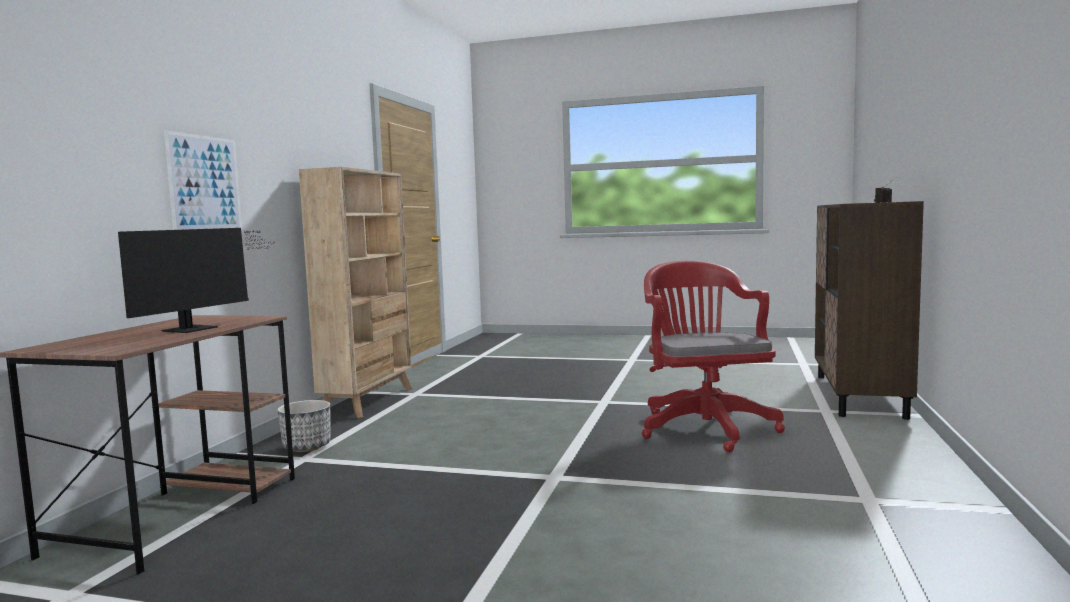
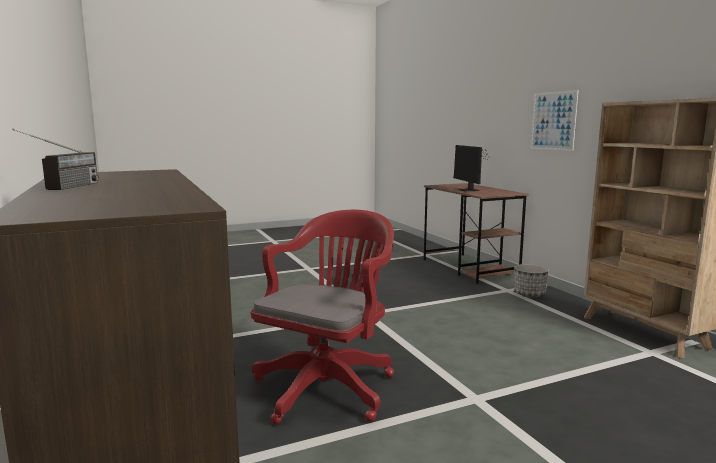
camera: 140 degrees right, 5 degrees up
red office chair [642,261,785,452] -> red office chair turned 105 degrees counterclockwise [251,210,394,425]

